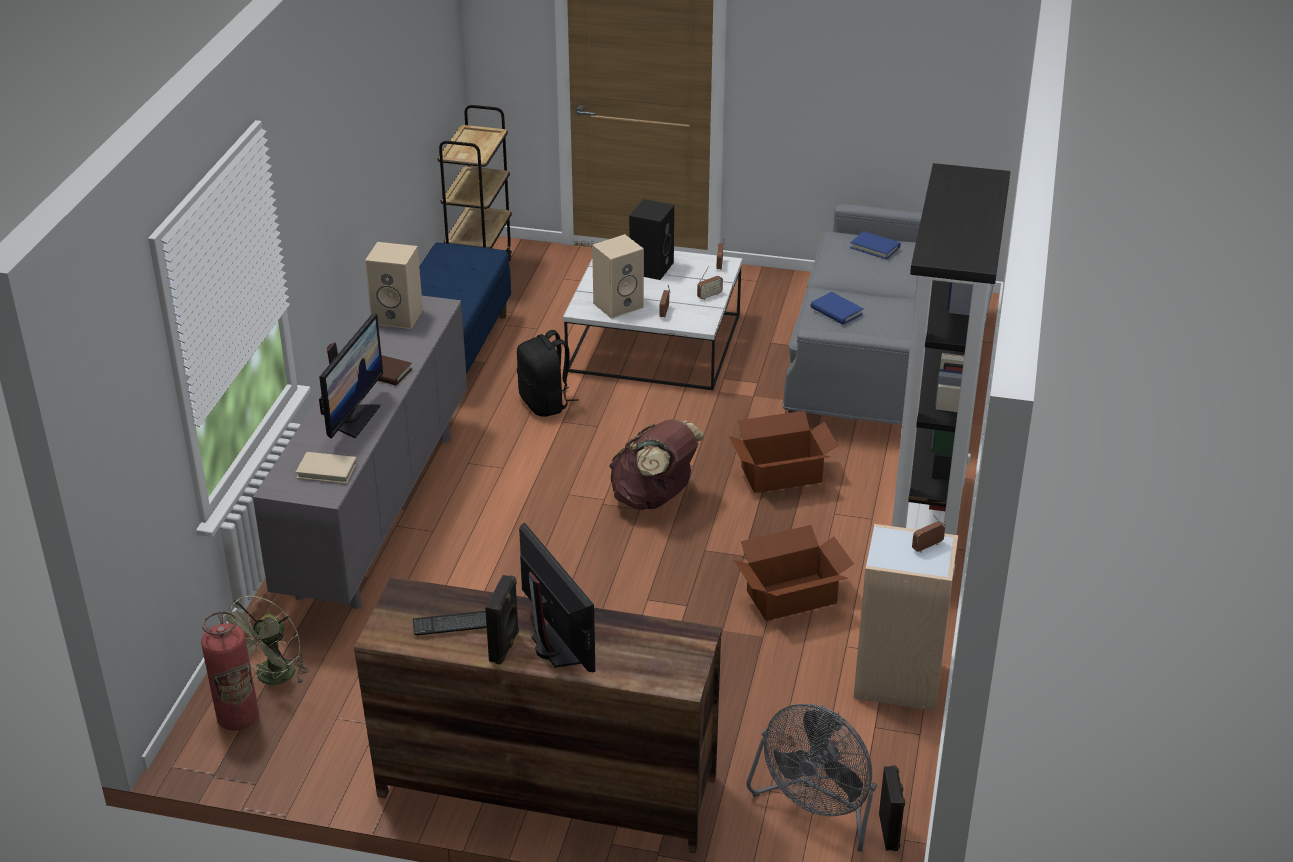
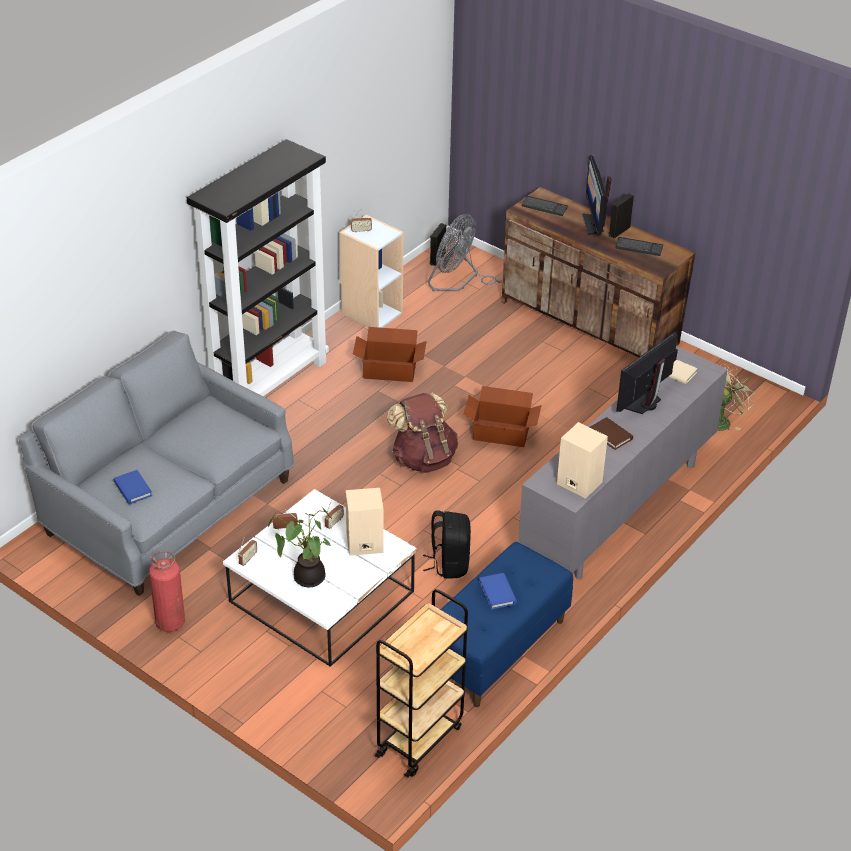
camera: 155 degrees left, 5 degrees up
fire extinguisher [201,611,259,730] -> fire extinguisher moved to [149,551,185,632]
black speaker [629,199,674,280] -> potted plant [268,507,332,588]
cardboard box [729,411,838,493] -> cardboard box moved to [464,386,542,447]
grey fan [747,704,877,852] -> grey fan turned 120 degrees counterclockwise [428,214,502,291]
blue book [811,292,864,325] -> blue book moved to [479,573,517,610]
none -> keyboard [522,196,568,216]

